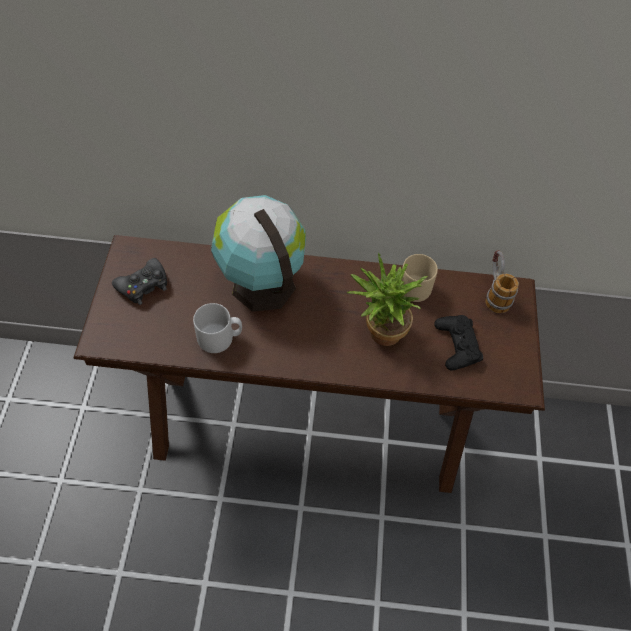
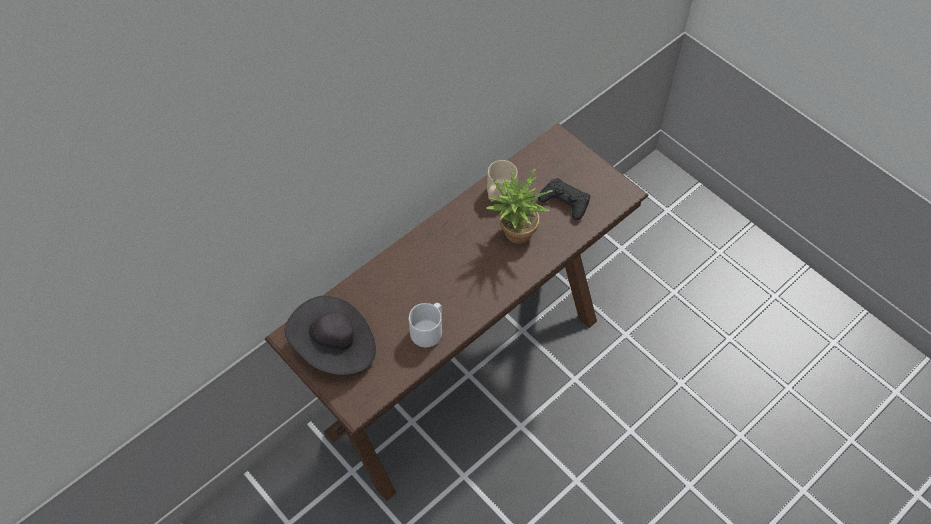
camera: 45 degrees left, 0 degrees up
black game controller [112,258,167,305] -> black hat [285,296,376,375]
globe [211,195,306,312] -> none
mug [485,250,519,313] -> none

